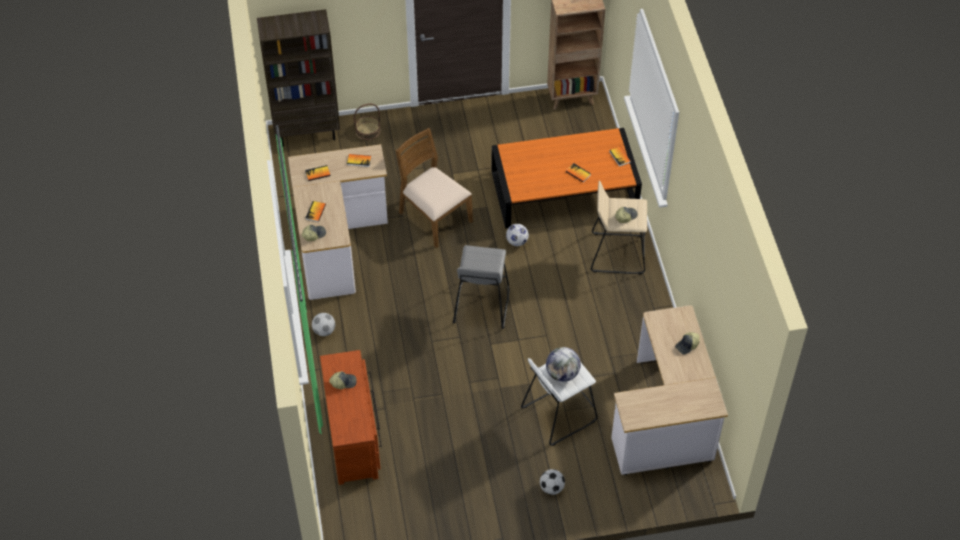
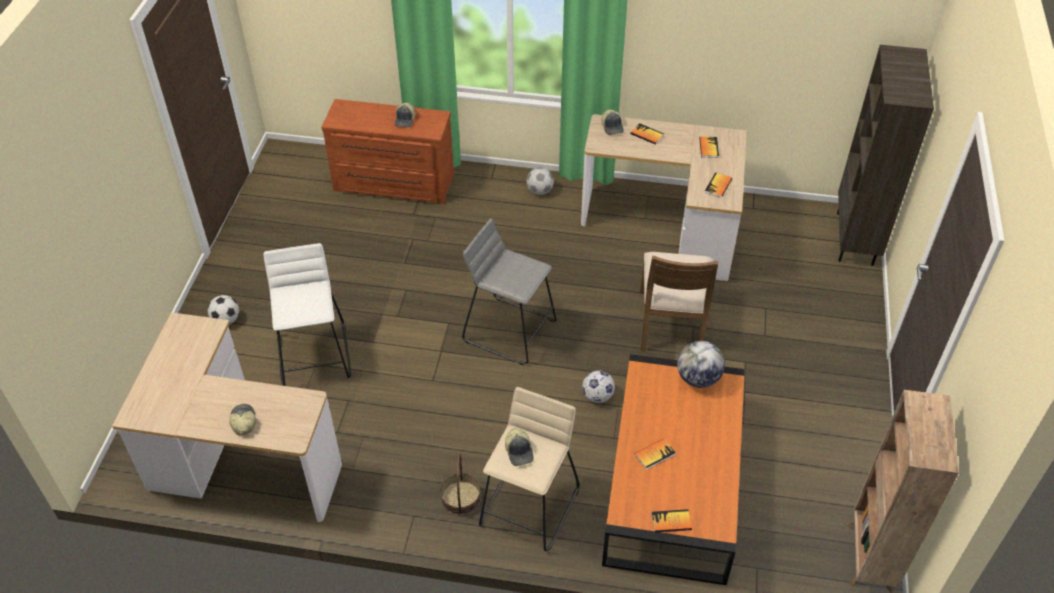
camera: 110 degrees right, 5 degrees down
basket [354,104,380,140] -> basket moved to [440,453,481,516]
brown chair [395,128,473,248] -> brown chair turned 120 degrees clockwise [640,252,718,352]
globe [546,347,581,382] -> globe moved to [677,341,725,388]

